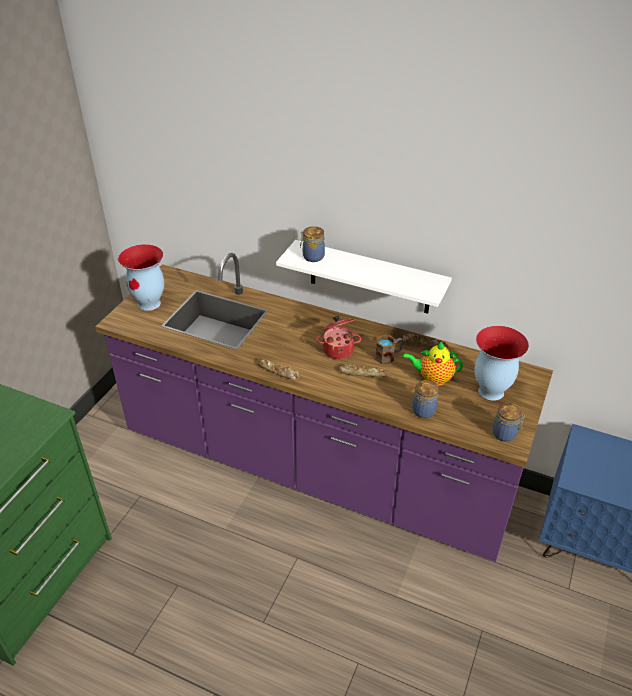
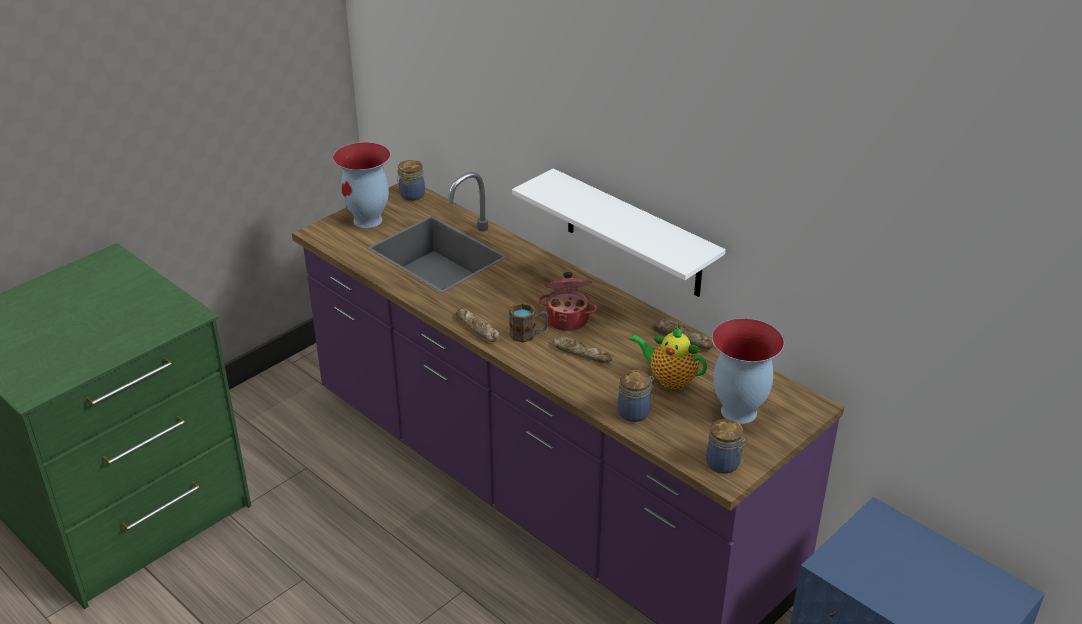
camera: 20 degrees right, 5 degrees down
jar [300,226,325,262] -> jar moved to [397,160,425,201]
mug [375,335,403,364] -> mug moved to [509,302,548,343]

